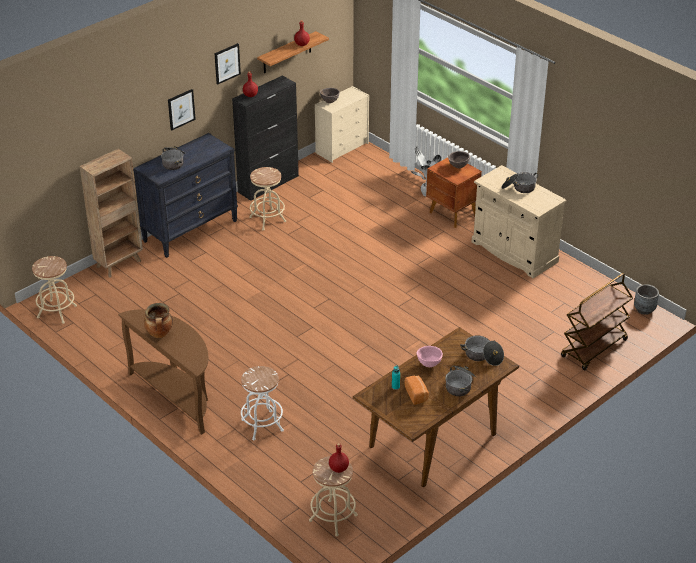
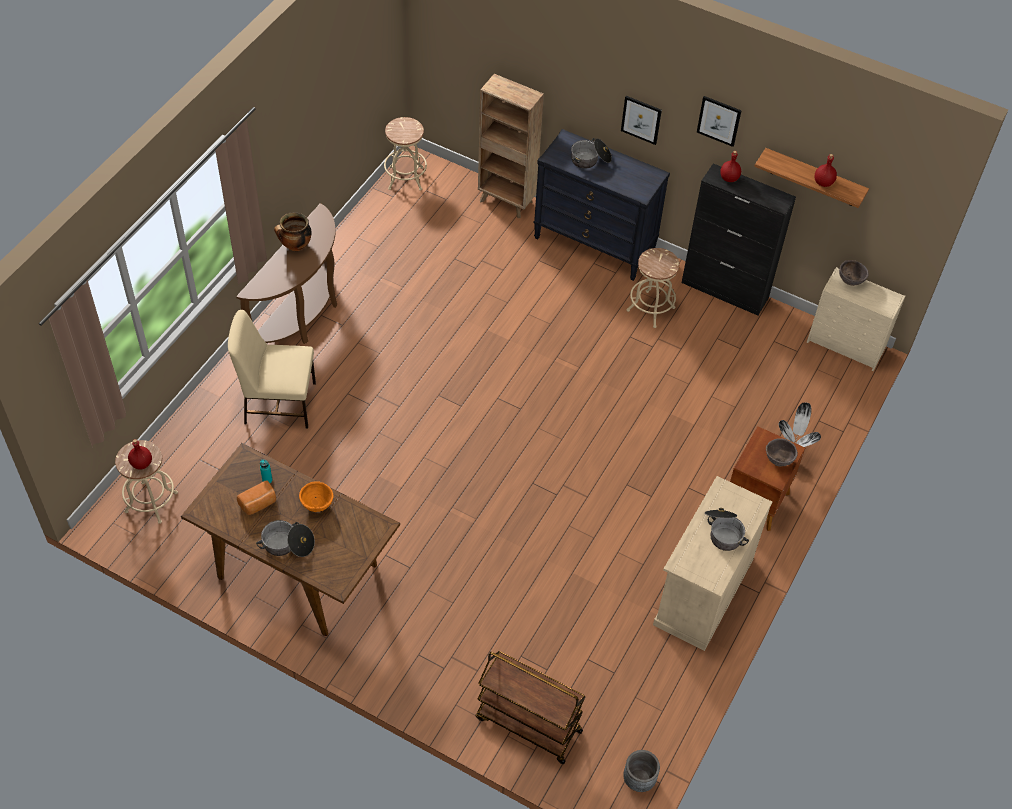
camera: 70 degrees right, 15 degrees up
white stool [241,366,284,441] -> beige chair [228,310,316,428]
pink bowl [417,346,443,367] -> orange bowl [299,481,333,512]
cooking pot [460,335,504,366] -> none

